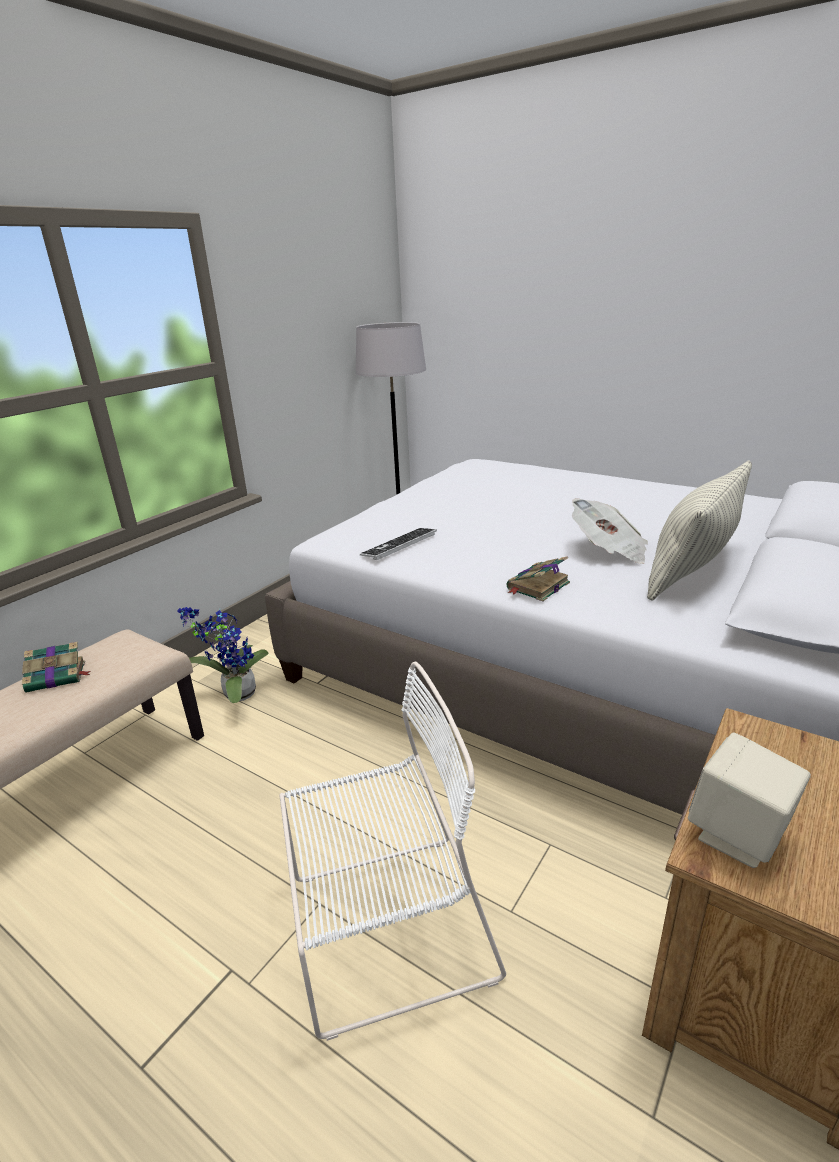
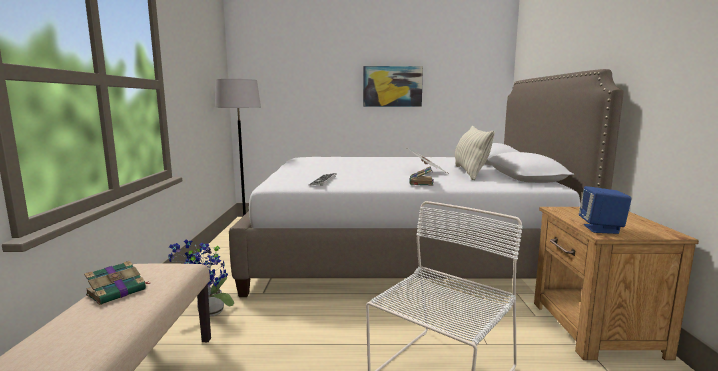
camera: 35 degrees left, 15 degrees down
beige speaker [688,733,811,868] -> blue speaker [579,186,632,234]
none -> picture [363,66,423,107]

